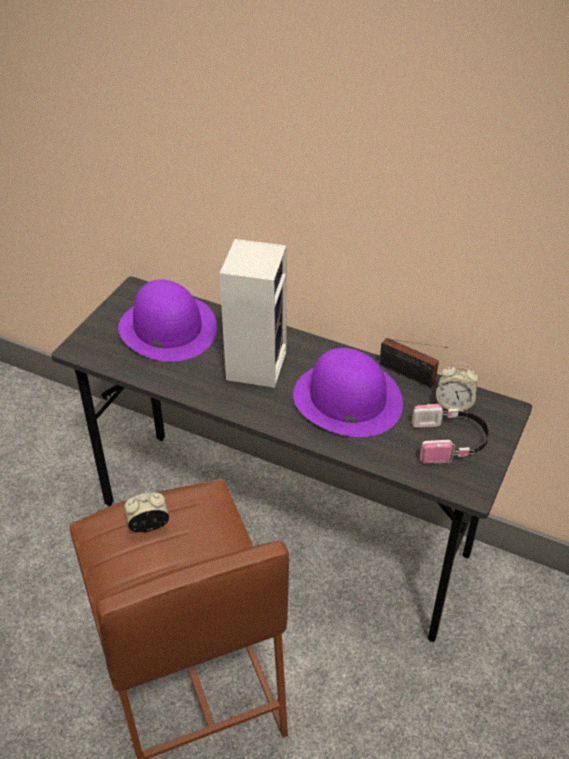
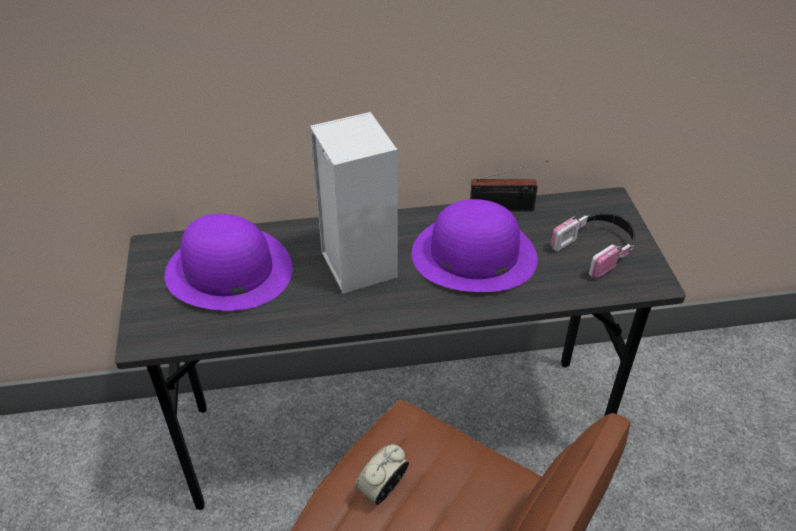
camera: 35 degrees left, 0 degrees up
alarm clock [436,363,479,412] -> none

